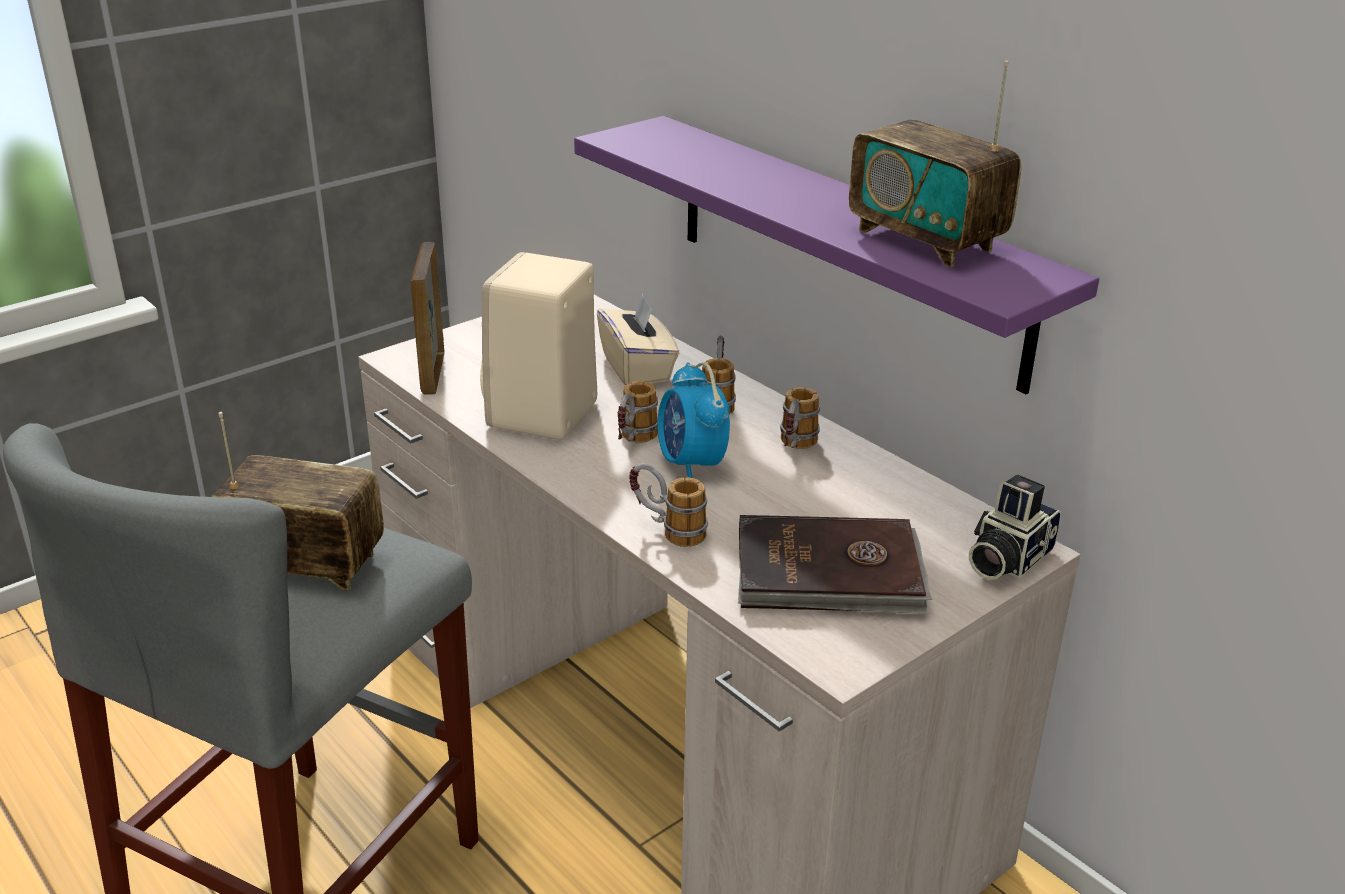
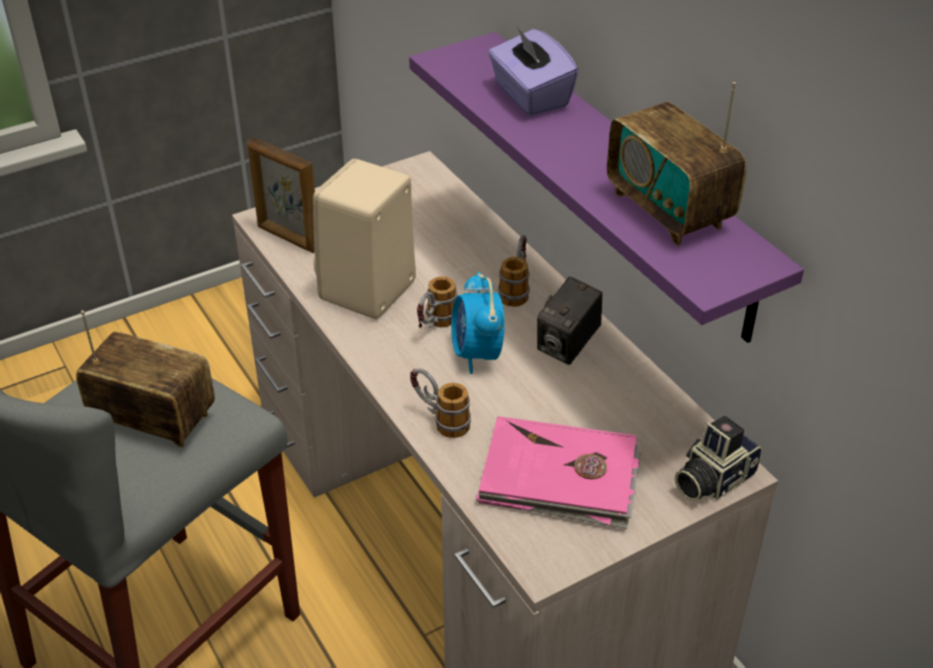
camera: 10 degrees right, 10 degrees up
picture frame [411,242,444,395] -> picture frame turned 60 degrees counterclockwise [247,137,315,253]
beige tissue box [597,293,679,385] -> none
brown book [738,515,932,615] -> pink book [476,416,641,529]
mug [780,387,820,449] -> camera [537,276,602,365]
none -> purple tissue box [488,26,578,116]

